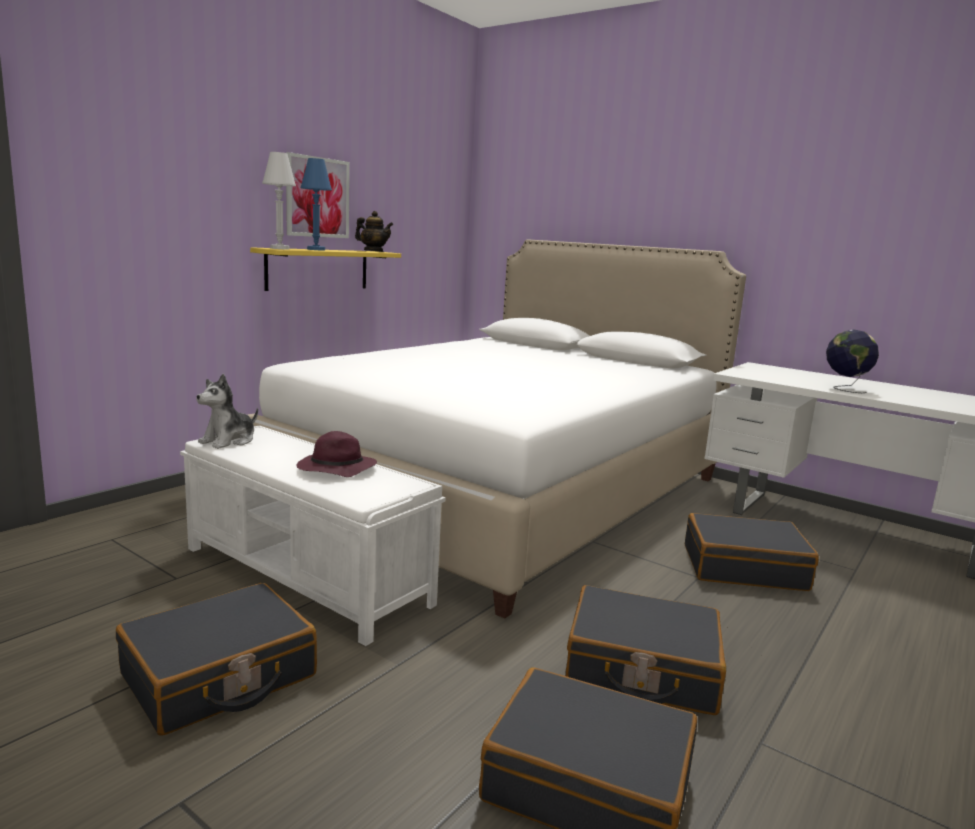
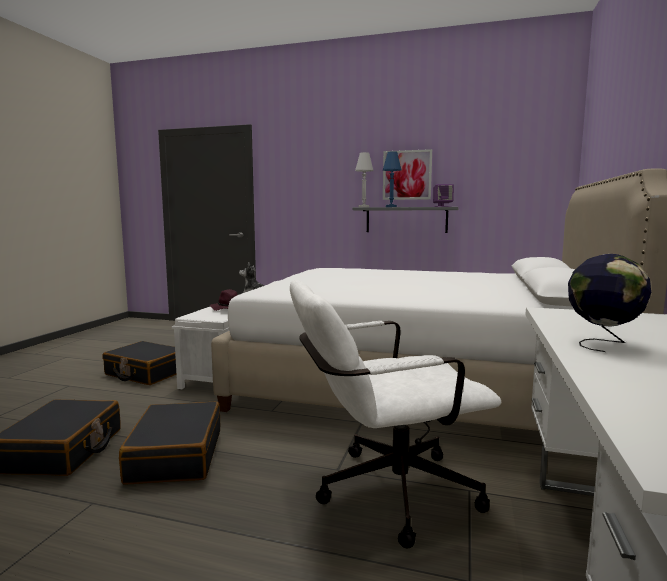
camera: 70 degrees right, 5 degrees down
yellow shelf [250,247,401,291] -> grey shelf [353,207,458,233]
teapot [355,211,393,252] -> purple speaker [433,184,454,207]
black suitcase [685,513,819,591] -> white office chair [290,280,501,549]

